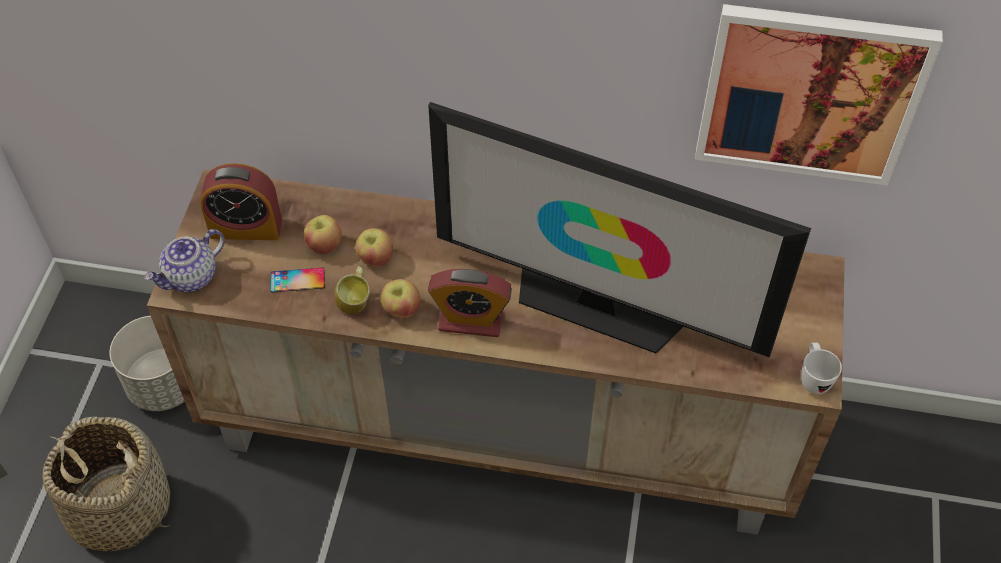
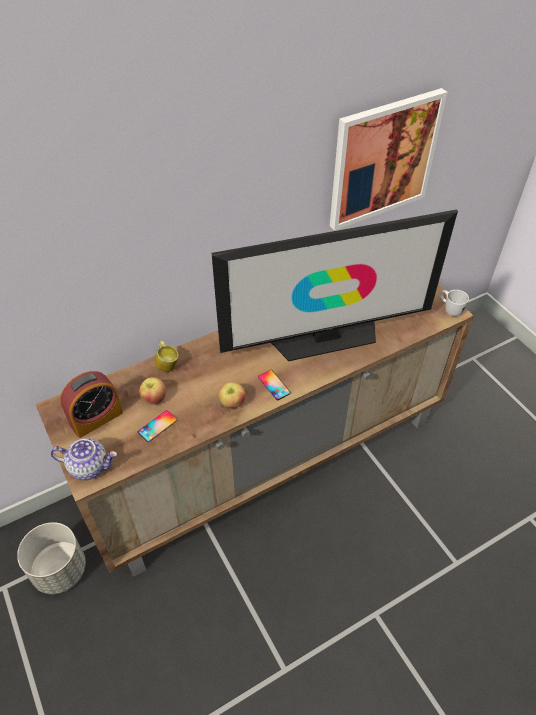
camera: 40 degrees left, 5 degrees down
basket [42,417,170,552] -> none
teapot [144,229,225,292] -> teapot turned 90 degrees counterclockwise [50,438,117,480]
mug [335,266,370,314] -> mug moved to [155,341,179,372]
apple [355,228,393,267] -> none
alarm clock [428,269,512,337] -> phone [258,370,291,400]

